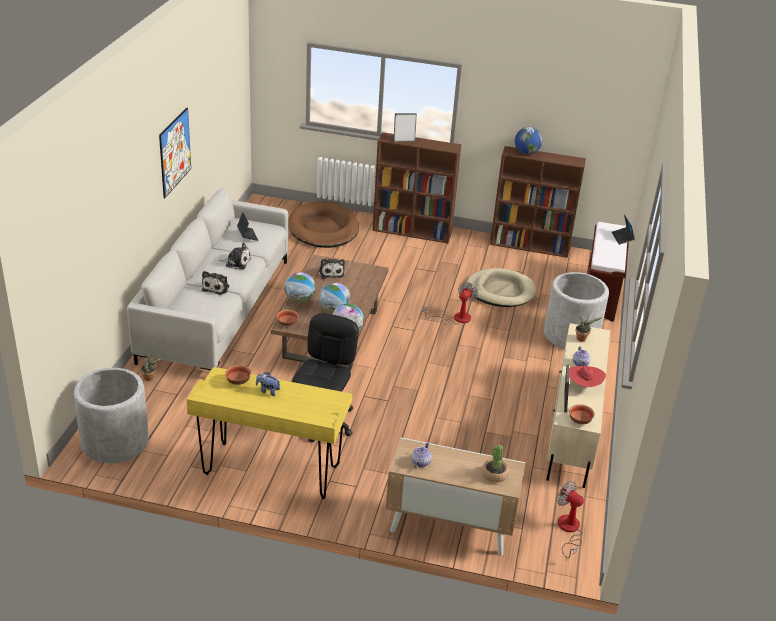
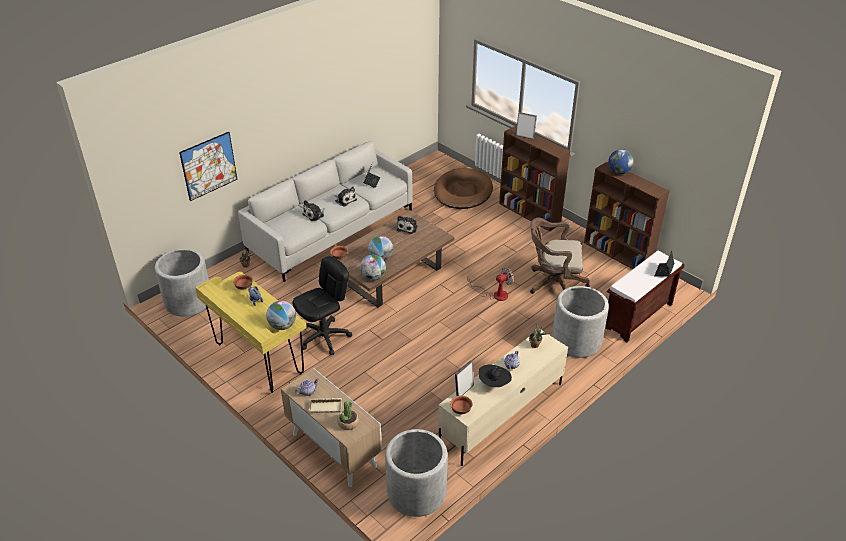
camera: 35 degrees right, 5 degrees up
picture [159,107,191,199] -> picture moved to [179,132,238,201]
globe [285,272,316,304] -> globe moved to [266,301,296,330]
beige dog bed [466,268,536,307] -> brown office chair [530,218,590,294]
fan [557,481,584,558] -> grey planter [385,429,448,517]
red hat [569,366,606,387] -> black hat [479,364,512,387]
none -> beige tray [309,398,342,413]

